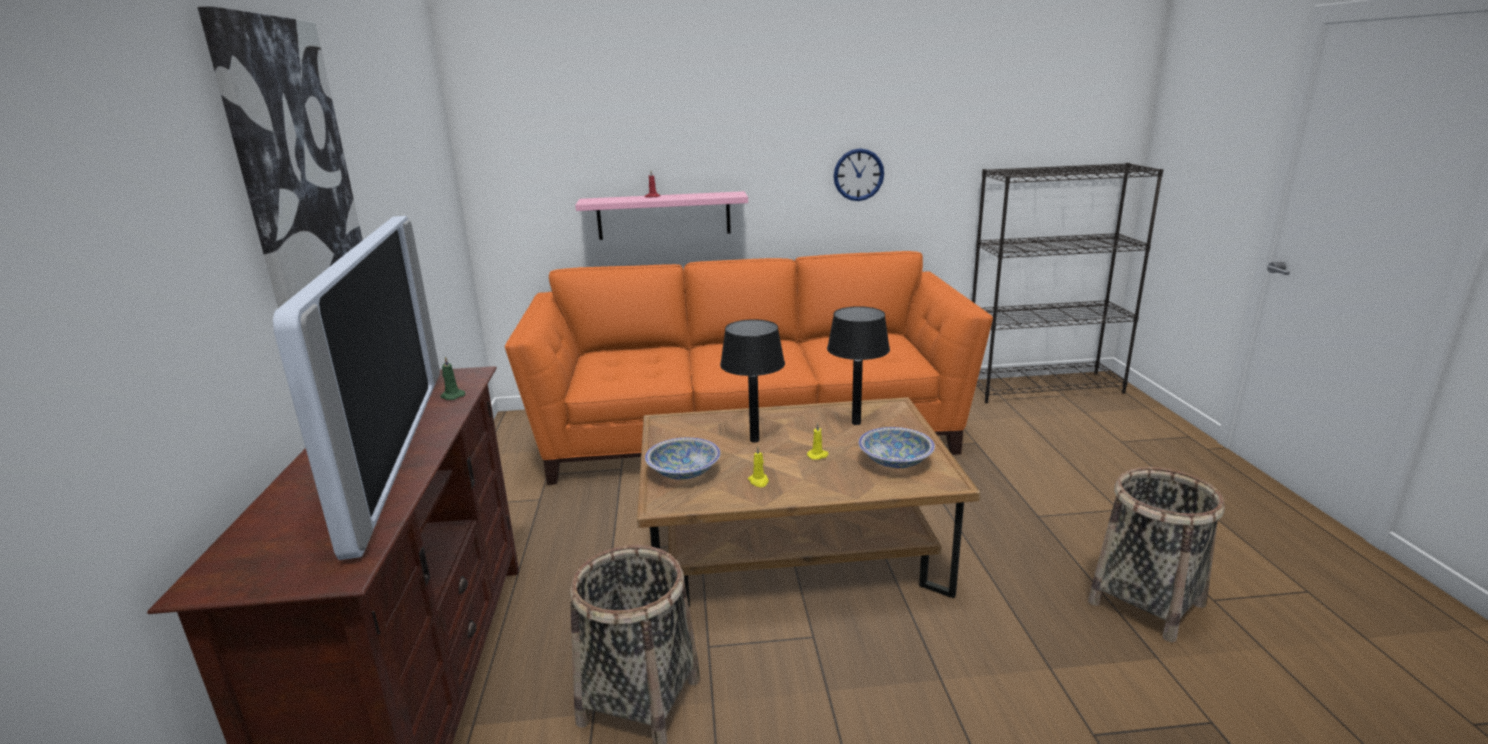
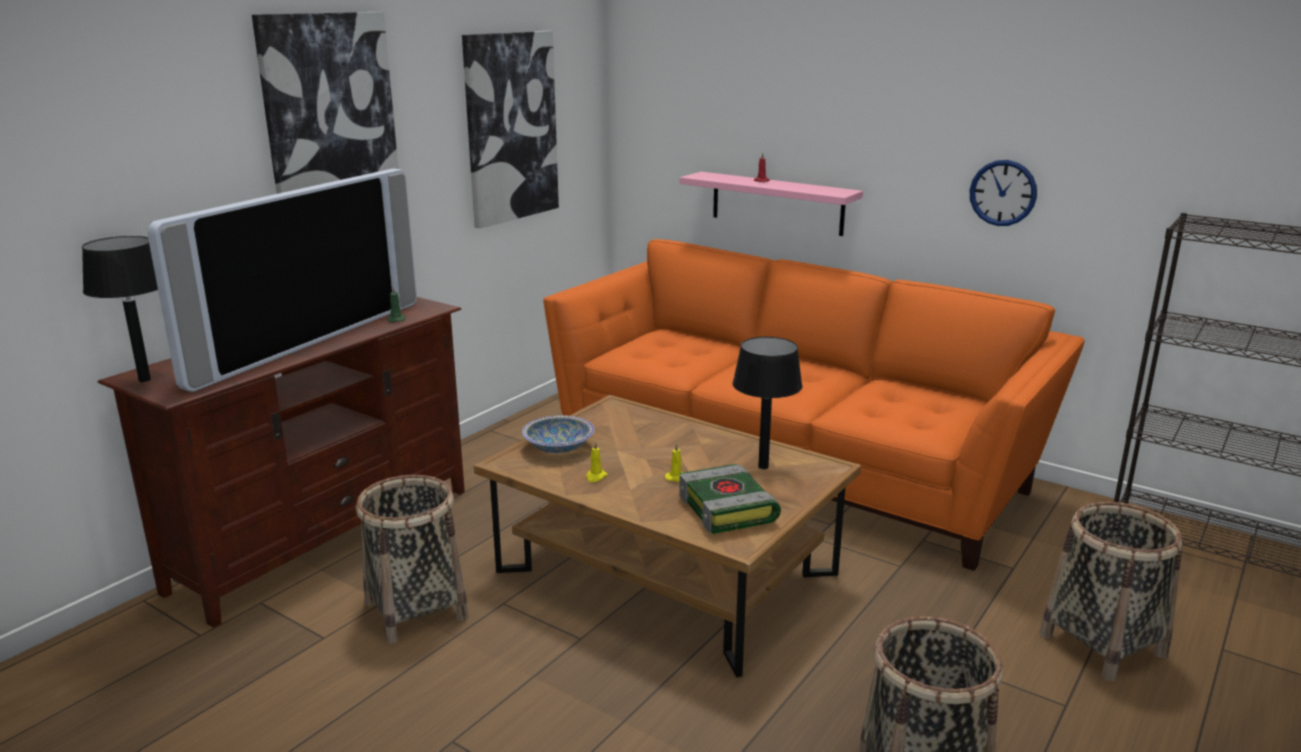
camera: 40 degrees right, 0 degrees up
black table lamp [720,319,785,443] -> black table lamp moved to [82,236,158,382]
bowl [859,427,935,468] -> book [679,464,781,534]
none -> picture [462,31,559,228]
none -> basket [1040,502,1183,681]

